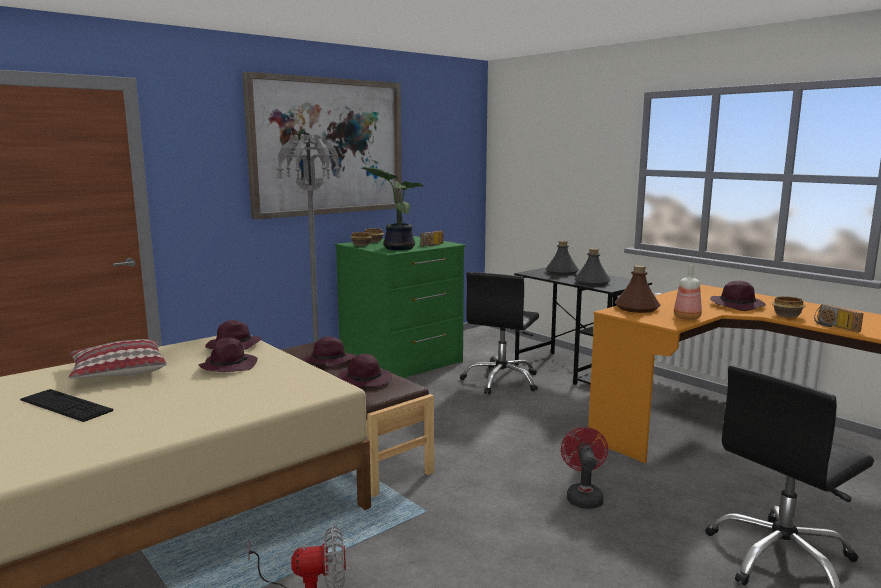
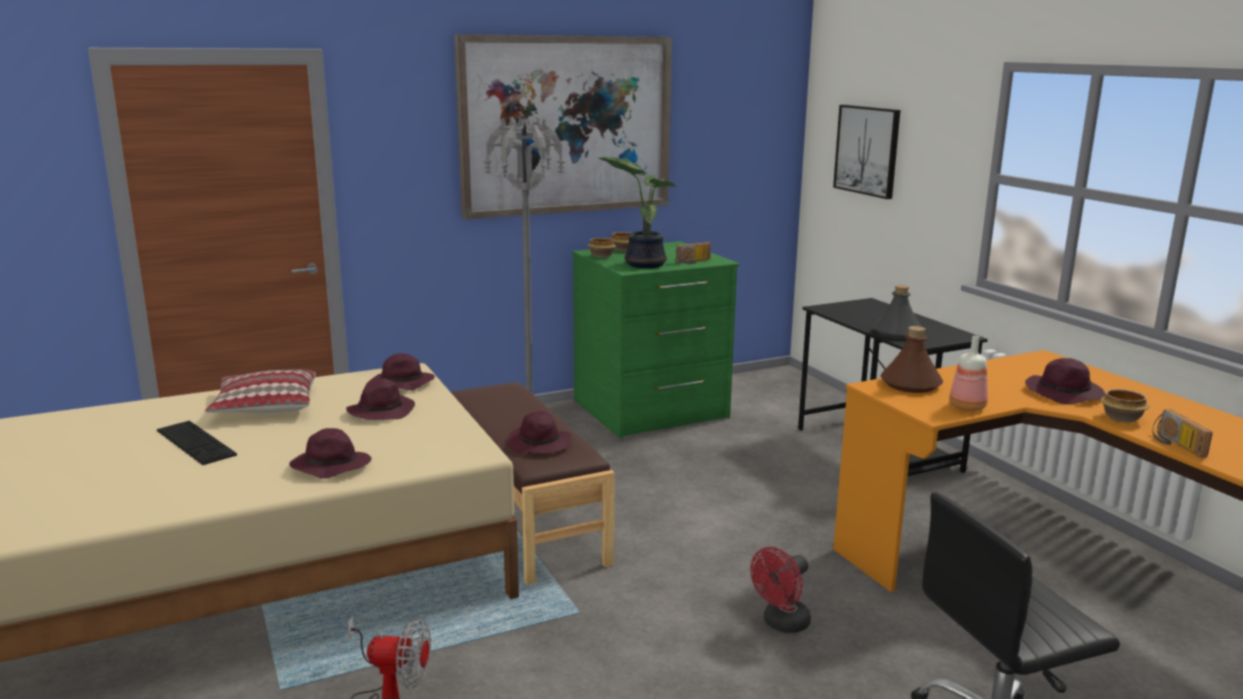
camera: 15 degrees right, 5 degrees up
purple hat [303,336,355,367] -> purple hat moved to [289,428,372,479]
black office chair [460,272,539,395] -> none
grey bottle [546,240,579,275] -> none
red fan [561,427,608,509] -> red fan turned 150 degrees counterclockwise [750,547,811,633]
none -> picture [833,105,900,199]

